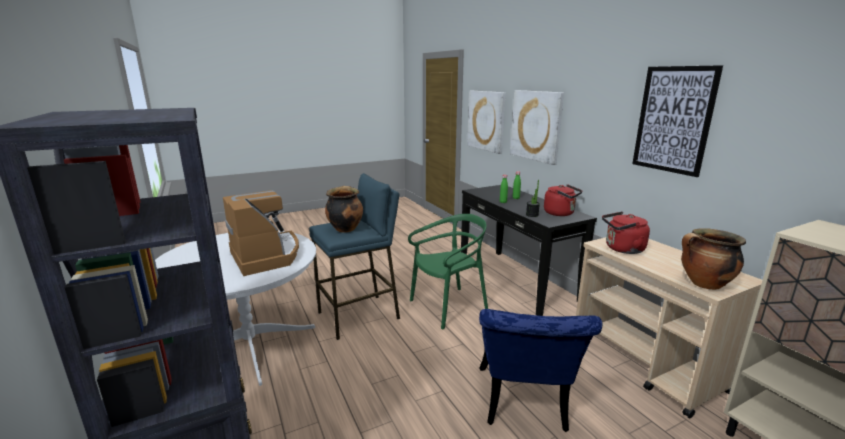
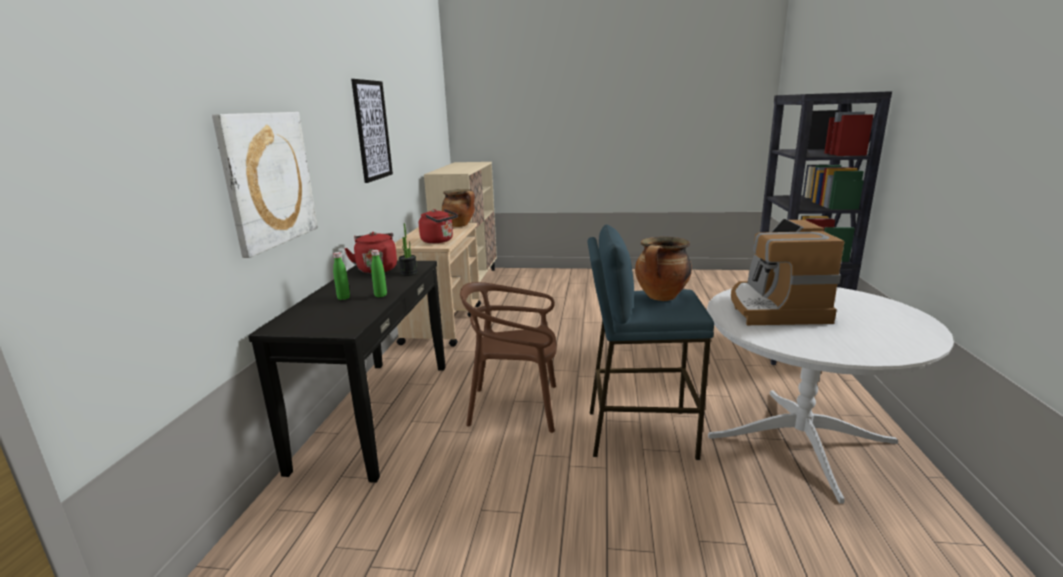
camera: 145 degrees left, 0 degrees up
green chair [408,214,488,329] -> brown chair [460,282,557,433]
picture [467,91,505,154] -> none
blue chair [479,309,602,432] -> none

